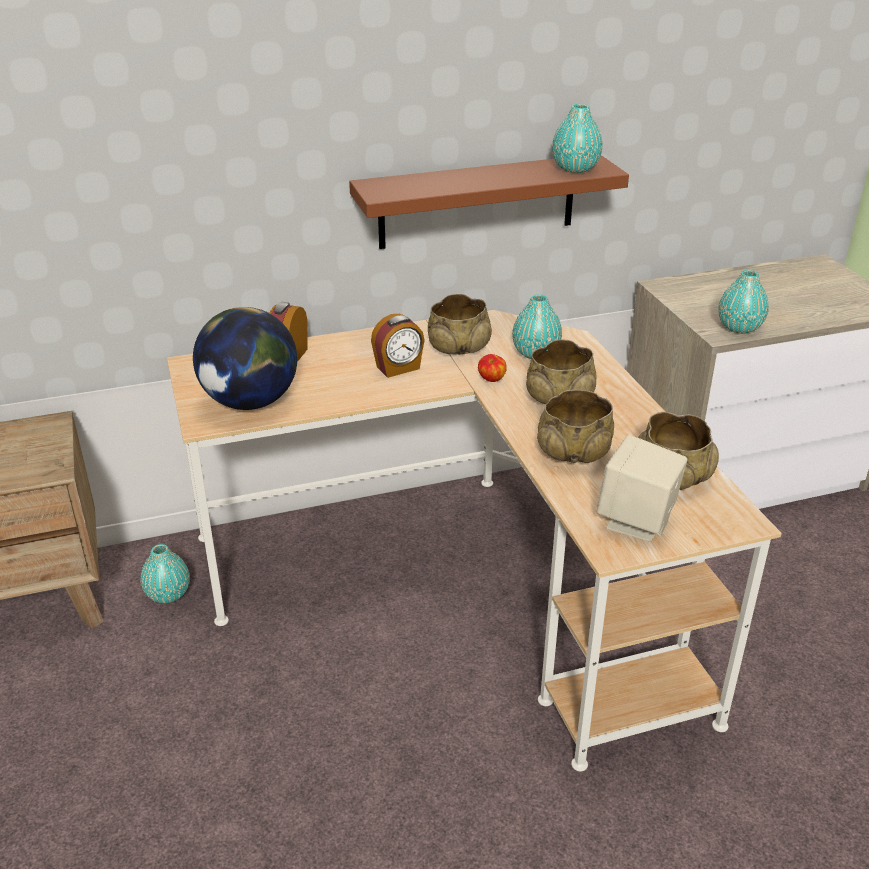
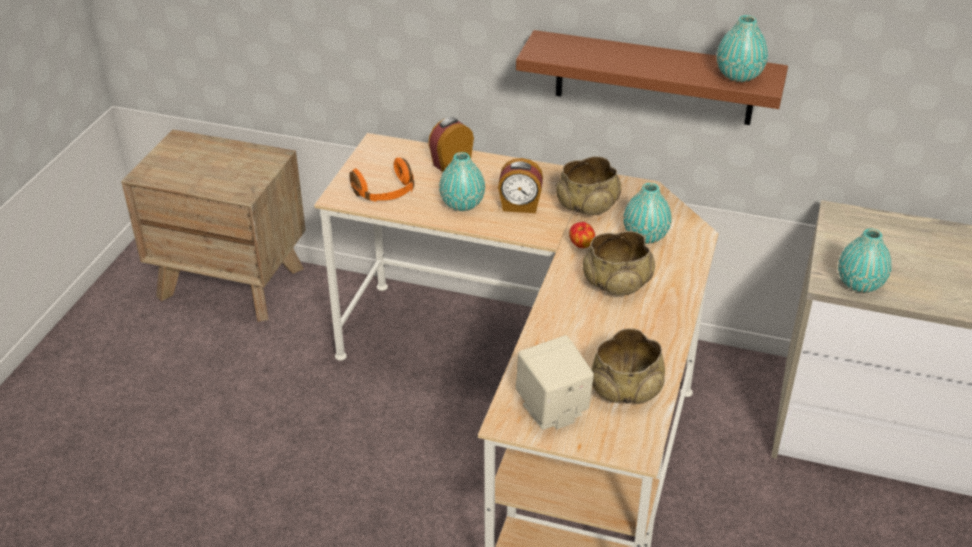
camera: 35 degrees right, 5 degrees up
turquoise vase [140,544,190,603] -> turquoise vase moved to [439,152,485,211]
globe [193,307,297,410] -> orange headphones [350,158,414,202]
beige bowl [537,390,614,463] -> none

